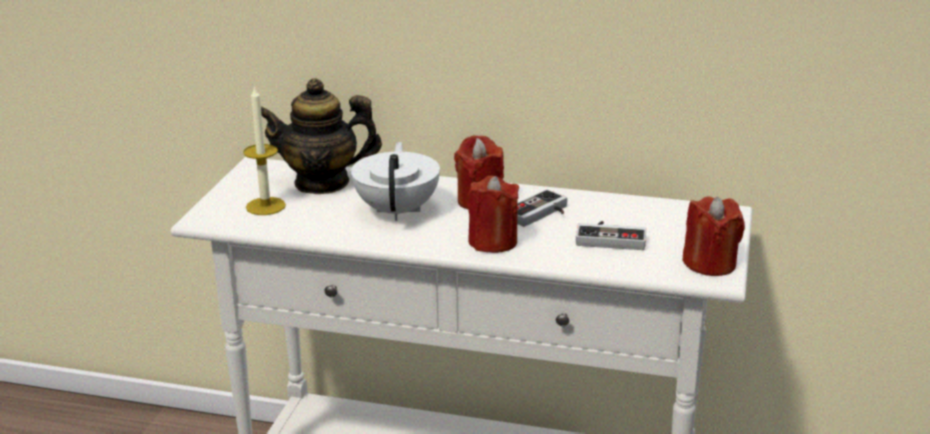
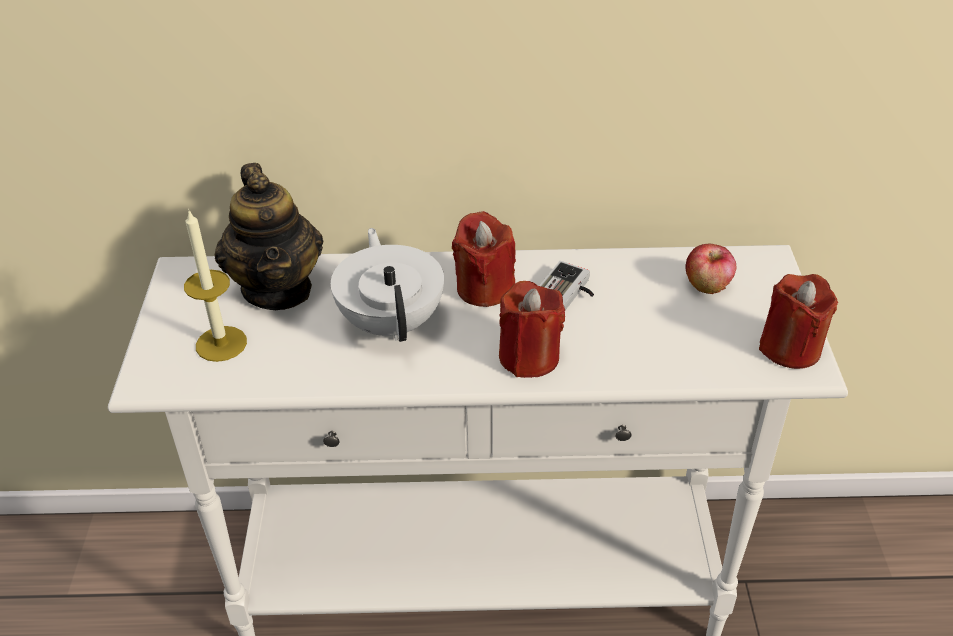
camera: 15 degrees left, 15 degrees up
teapot [261,78,382,194] -> teapot turned 90 degrees counterclockwise [215,163,323,310]
game controller [576,221,646,250] -> none
none -> apple [685,244,737,294]

